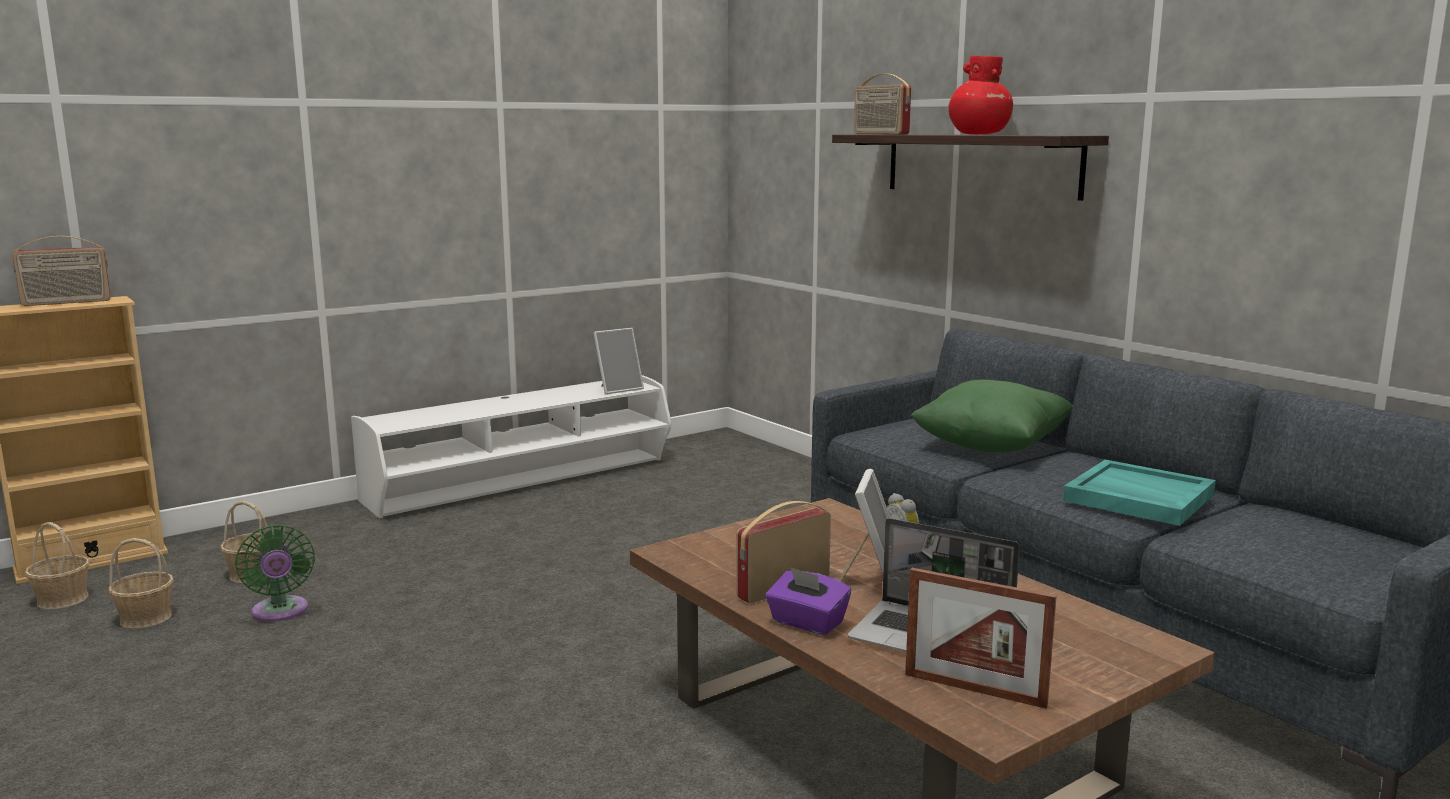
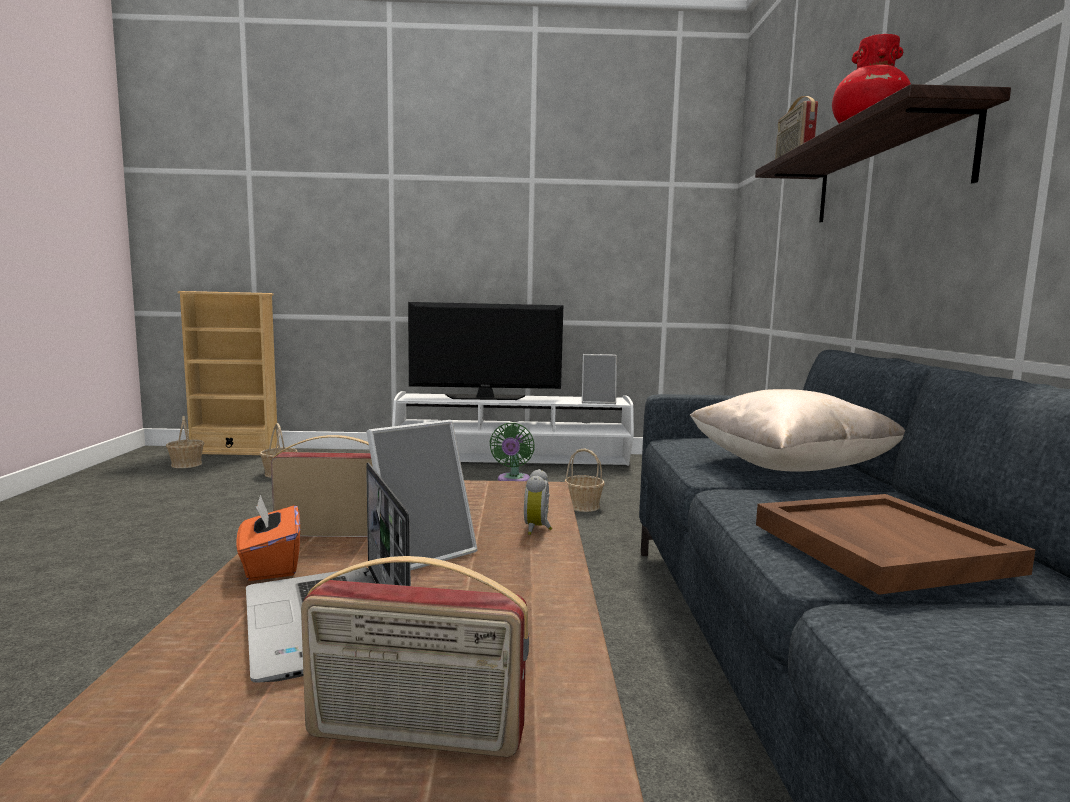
camera: 35 degrees right, 5 degrees down
radio [12,236,111,306] -> radio moved to [301,556,529,757]
basket [109,538,174,629] -> basket moved to [565,449,604,512]
green fan [235,525,315,622] -> green fan moved to [490,422,535,481]
purple tissue box [766,567,851,635] -> orange tissue box [236,495,300,581]
picture frame [905,568,1057,709] -> none
green pillow [910,380,1073,452] -> beige pillow [690,389,905,472]
turquoise tray [1063,460,1216,526] -> brown tray [756,494,1035,595]
none -> television [408,302,563,400]

